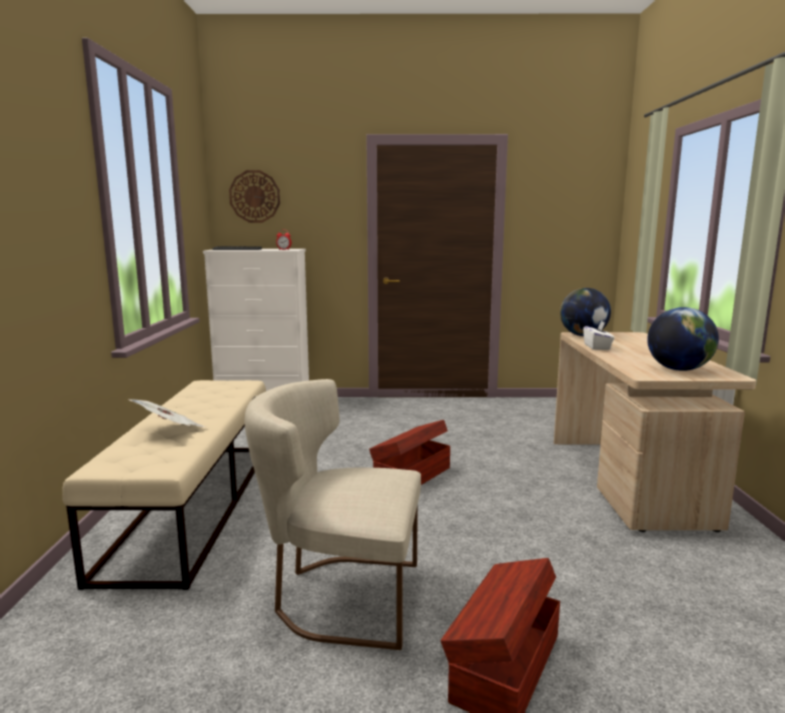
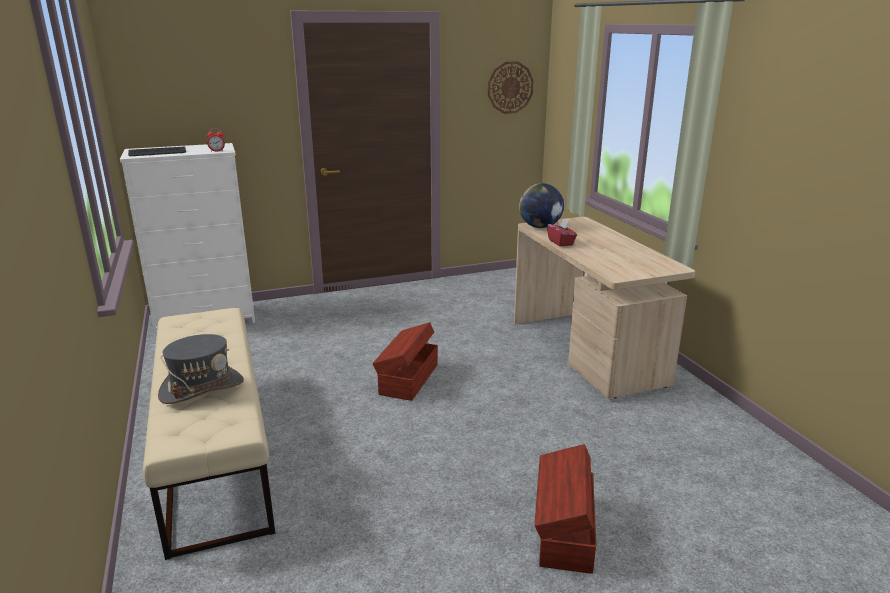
camera: 20 degrees left, 10 degrees up
newspaper [128,399,206,427] -> grey hat [158,334,244,404]
wall clock [229,170,280,223] -> wall clock moved to [488,61,534,114]
beige chair [244,379,421,650] -> none
white tissue box [583,321,615,350] -> red tissue box [547,219,577,247]
globe [647,307,719,371] -> none

